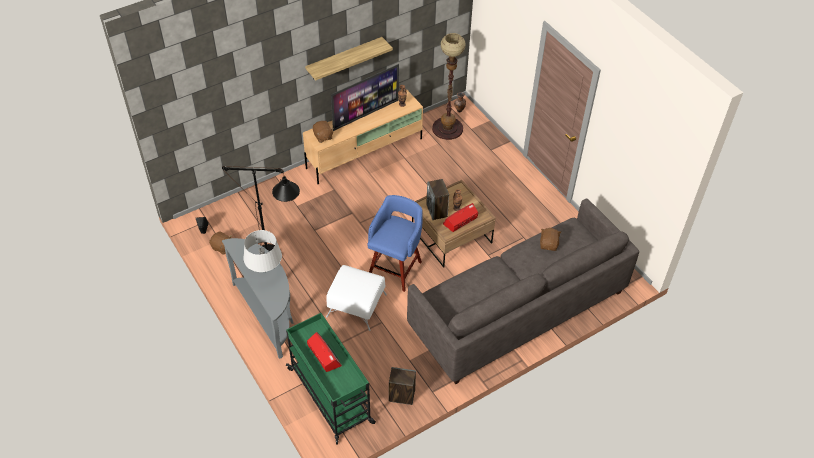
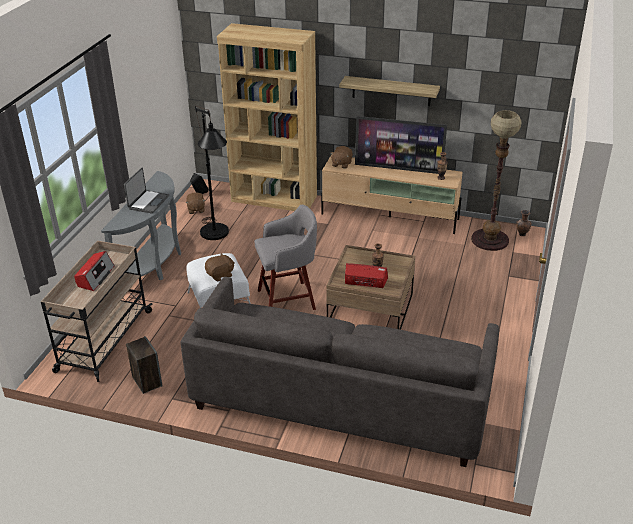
camera: 50 degrees right, 15 degrees down
grey table lamp [243,230,282,272] -> laptop [124,168,169,214]
green cart [286,313,376,445] -> beige cart [41,241,153,382]
blue stool [368,195,423,292] -> grey stool [255,205,317,310]
speaker [426,179,449,220] -> none
brown plush toy [540,228,561,251] -> brown plush toy moved to [205,253,235,281]
none -> brown bookcase [217,23,317,211]

